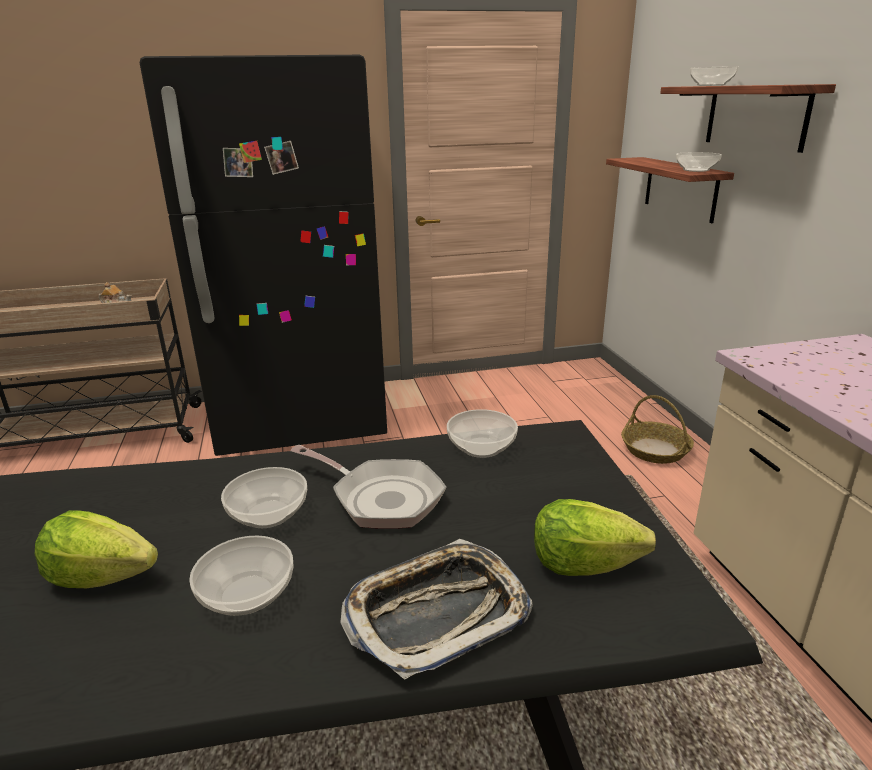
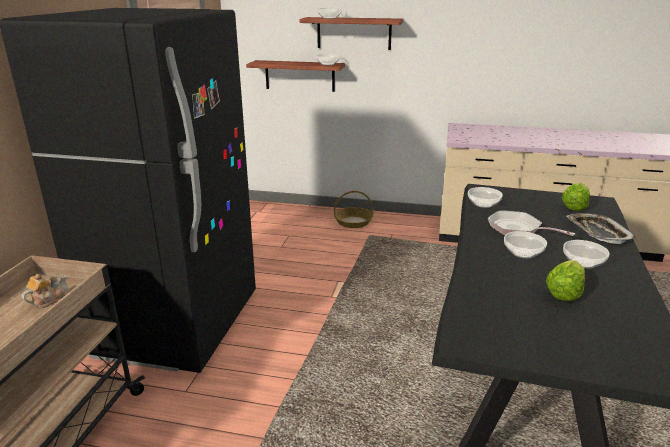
camera: 65 degrees left, 0 degrees up
frying pan [291,445,446,529] -> frying pan turned 105 degrees counterclockwise [488,210,576,236]

